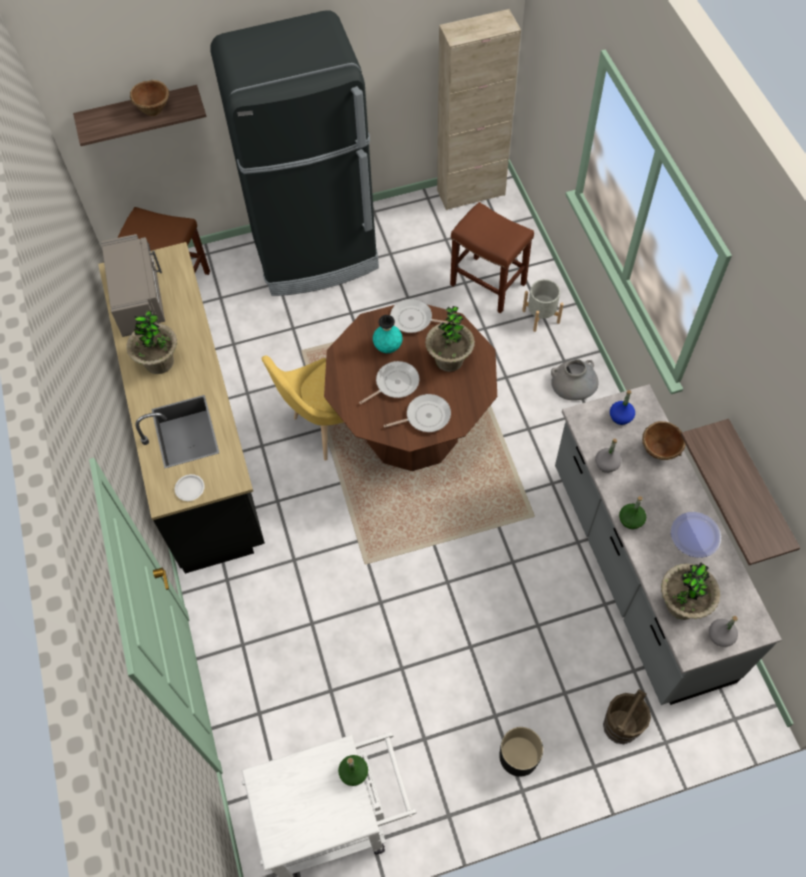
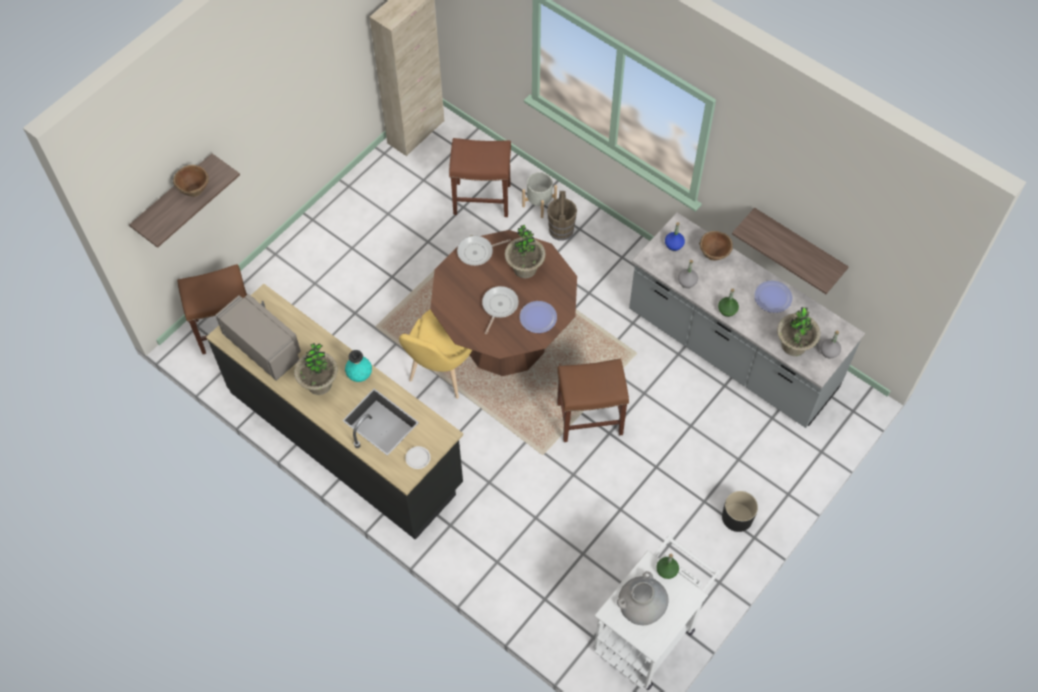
camera: 35 degrees left, 0 degrees up
black fridge [210,10,379,296] -> none
turquoise vase [373,315,403,353] -> turquoise vase moved to [345,350,372,382]
frying pan [384,394,451,432] -> plate [520,301,557,333]
grey vase [551,359,599,401] -> grey vase moved to [617,571,669,625]
brown bucket [603,689,651,744] -> brown bucket moved to [547,191,577,241]
none -> brown stool [557,359,629,442]

